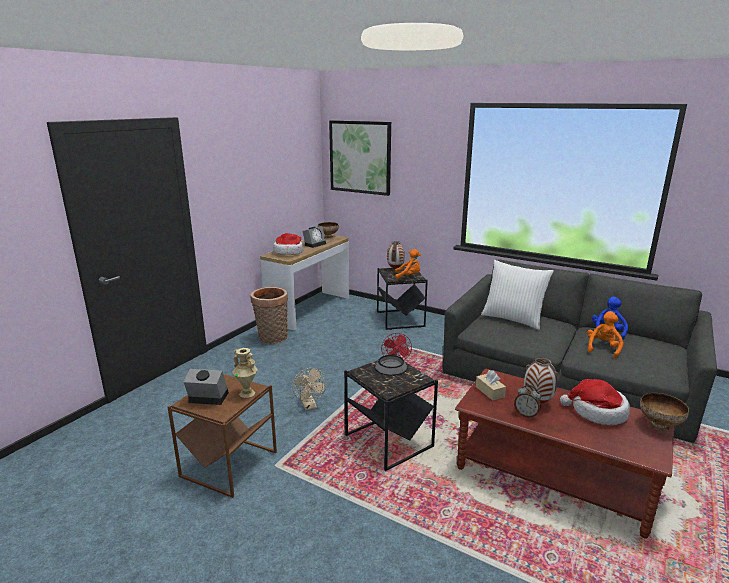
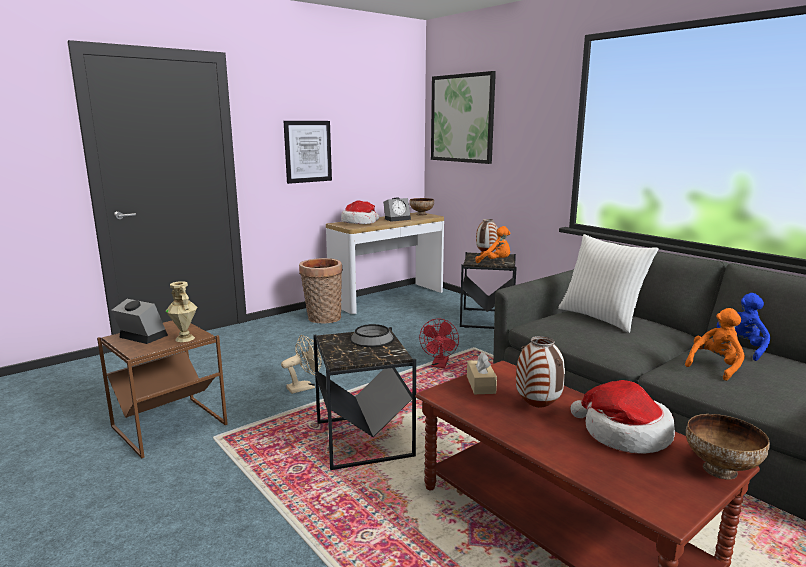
camera: 20 degrees right, 5 degrees down
beige fan [292,368,327,410] -> beige fan turned 120 degrees counterclockwise [281,335,322,394]
alarm clock [514,385,541,418] -> none
none -> picture [283,121,332,184]

